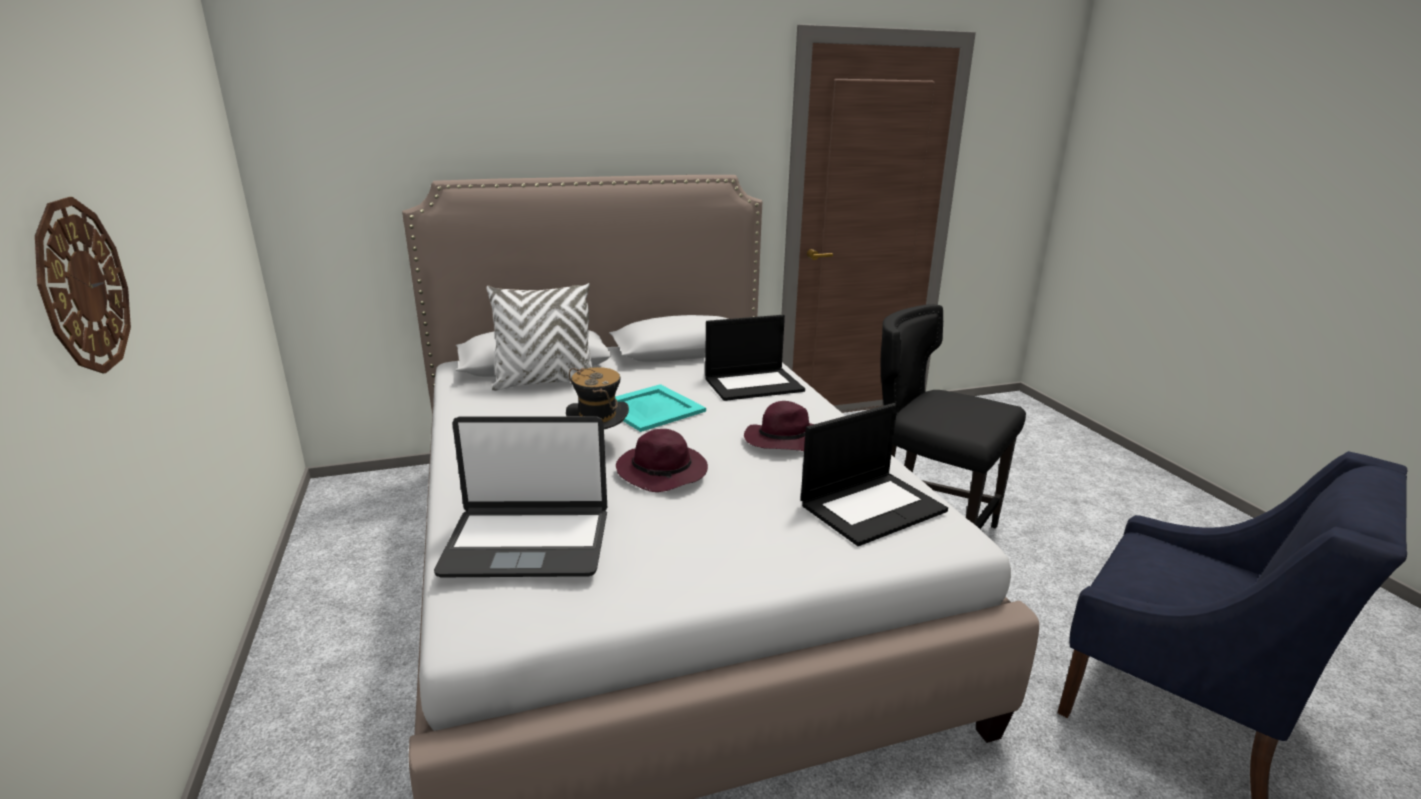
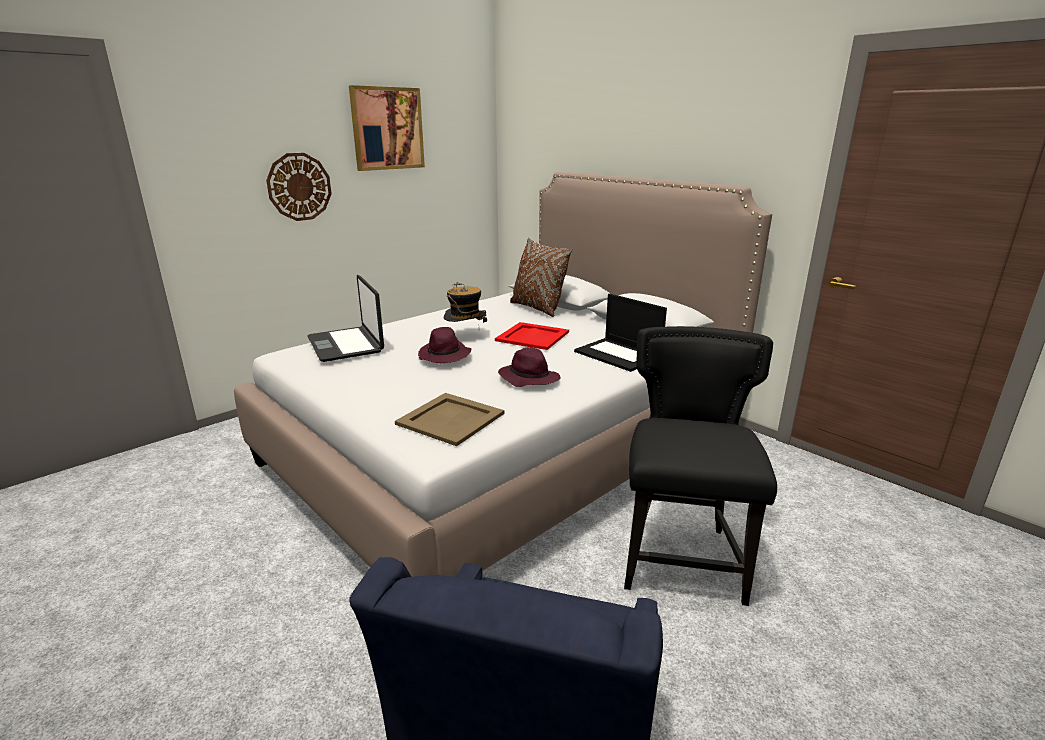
camera: 65 degrees right, 0 degrees up
white pillow [486,283,592,391] -> brown pillow [510,238,573,317]
turquoise tray [615,384,706,432] -> red tray [495,322,569,350]
laptop [801,403,948,546] -> beige tray [395,393,504,446]
none -> picture [349,85,425,171]

